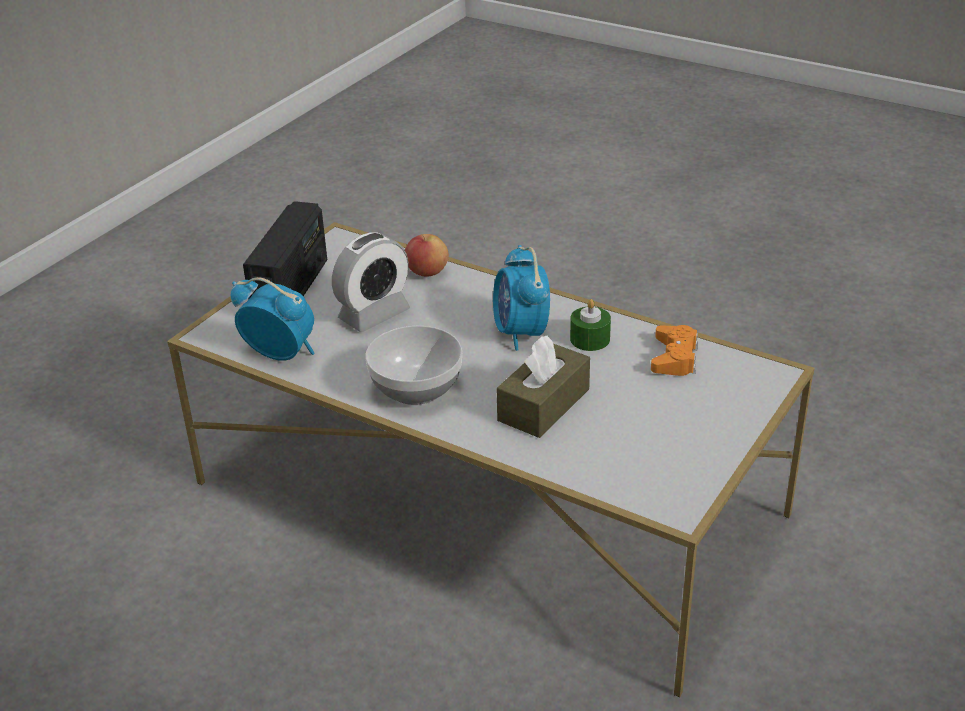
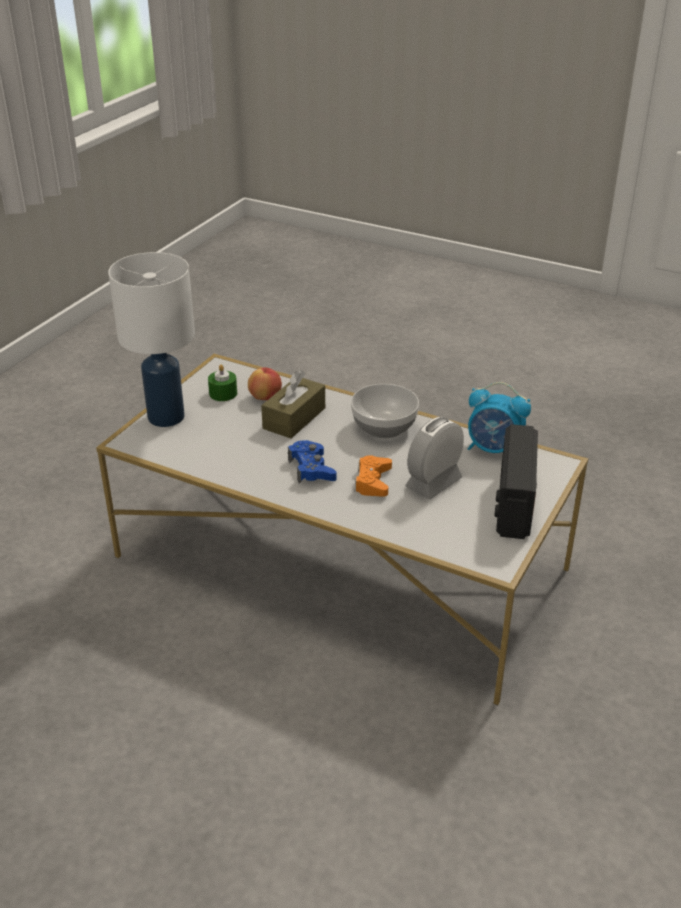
camera: 175 degrees right, 0 degrees up
apple [405,234,449,277] -> apple moved to [248,368,282,400]
alarm clock [493,245,550,351] -> blue game controller [288,440,337,483]
green candle [570,299,611,351] -> green candle moved to [208,364,237,401]
orange game controller [651,325,698,376] -> orange game controller moved to [354,455,392,497]
none -> white table lamp [108,252,195,427]

